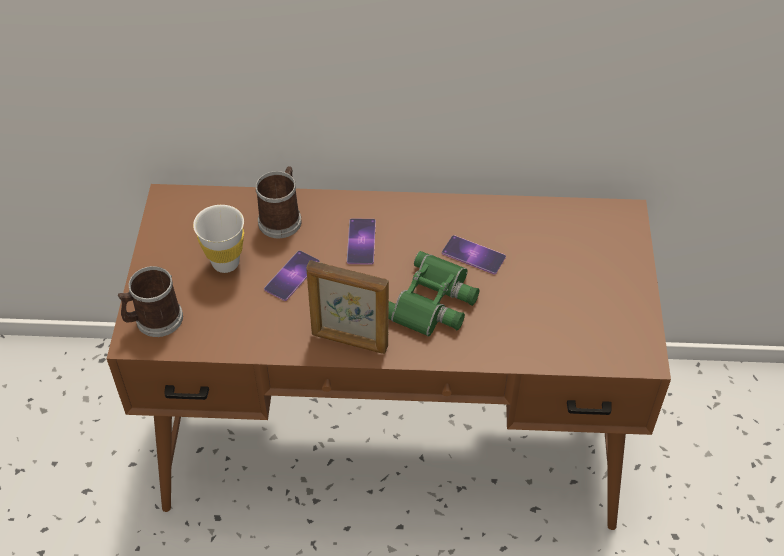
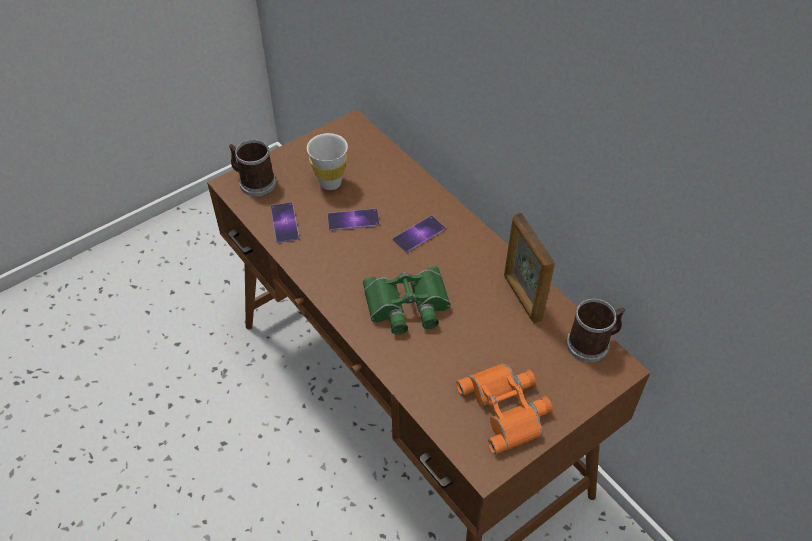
camera: 50 degrees right, 0 degrees up
mug [256,166,301,238] -> mug moved to [566,299,625,363]
picture frame [306,260,389,354] -> picture frame moved to [504,213,555,323]
phone [442,235,506,274] -> phone moved to [270,202,299,243]
none -> orange binoculars [456,363,553,454]

